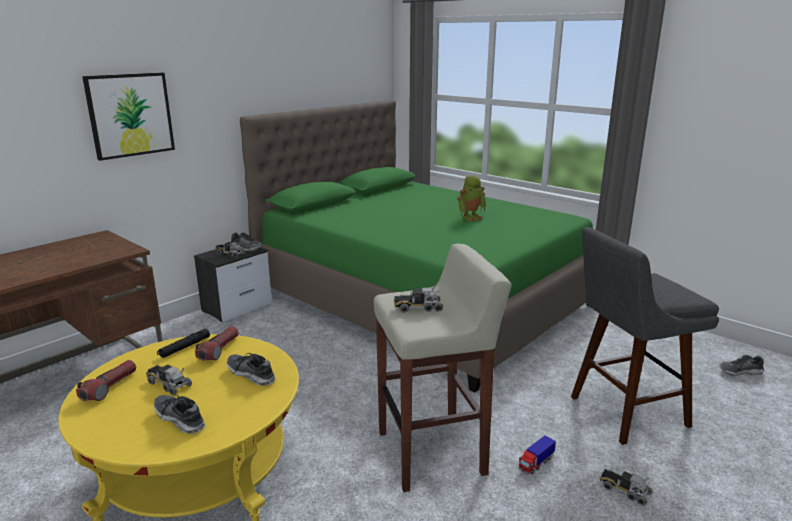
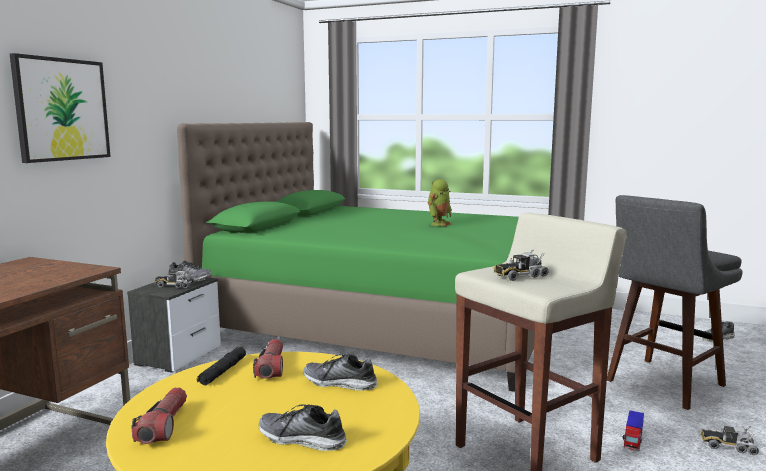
camera: 20 degrees left, 10 degrees down
toy truck [146,364,192,395] -> none

